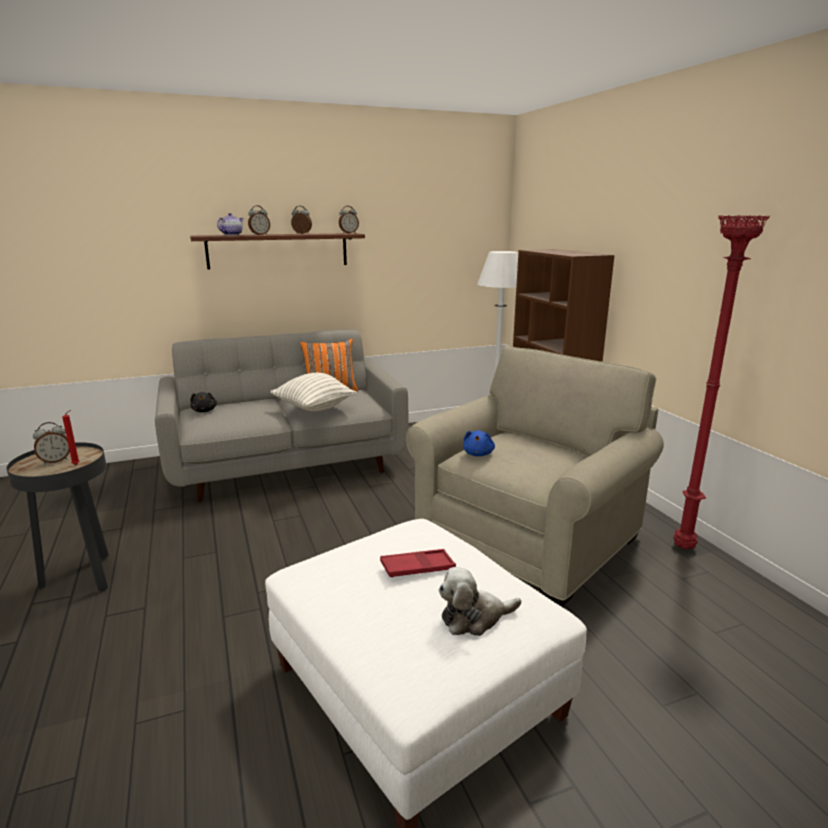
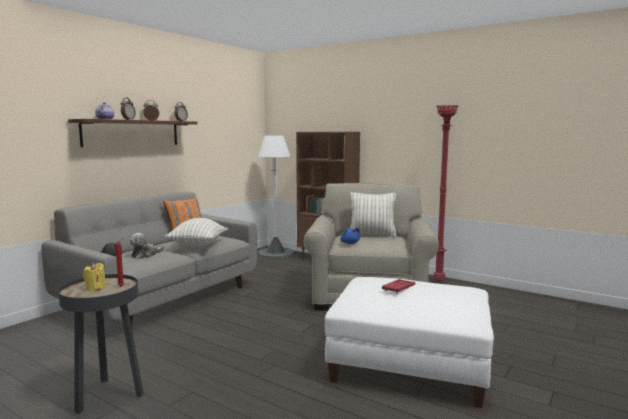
camera: 35 degrees left, 10 degrees down
alarm clock [33,422,70,464] -> yellow candle [83,263,106,291]
plush toy [438,567,521,636] -> plush toy moved to [130,233,164,259]
none -> pillow [350,192,397,237]

